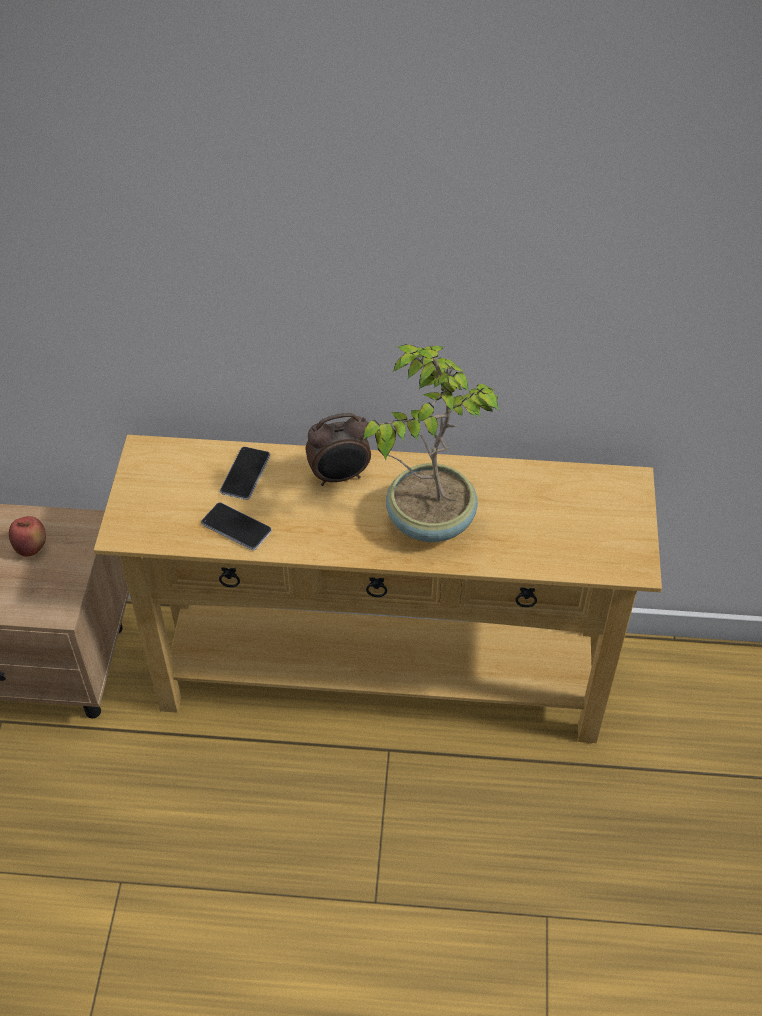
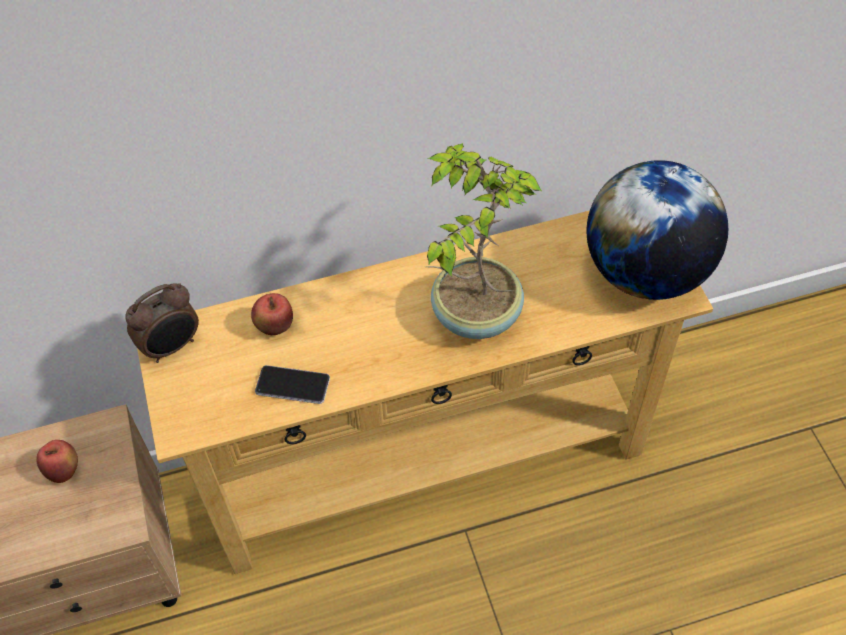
camera: 20 degrees left, 5 degrees up
phone [220,447,270,500] -> apple [251,293,293,335]
alarm clock [306,413,371,486] -> alarm clock moved to [125,283,199,363]
none -> globe [587,160,728,300]

